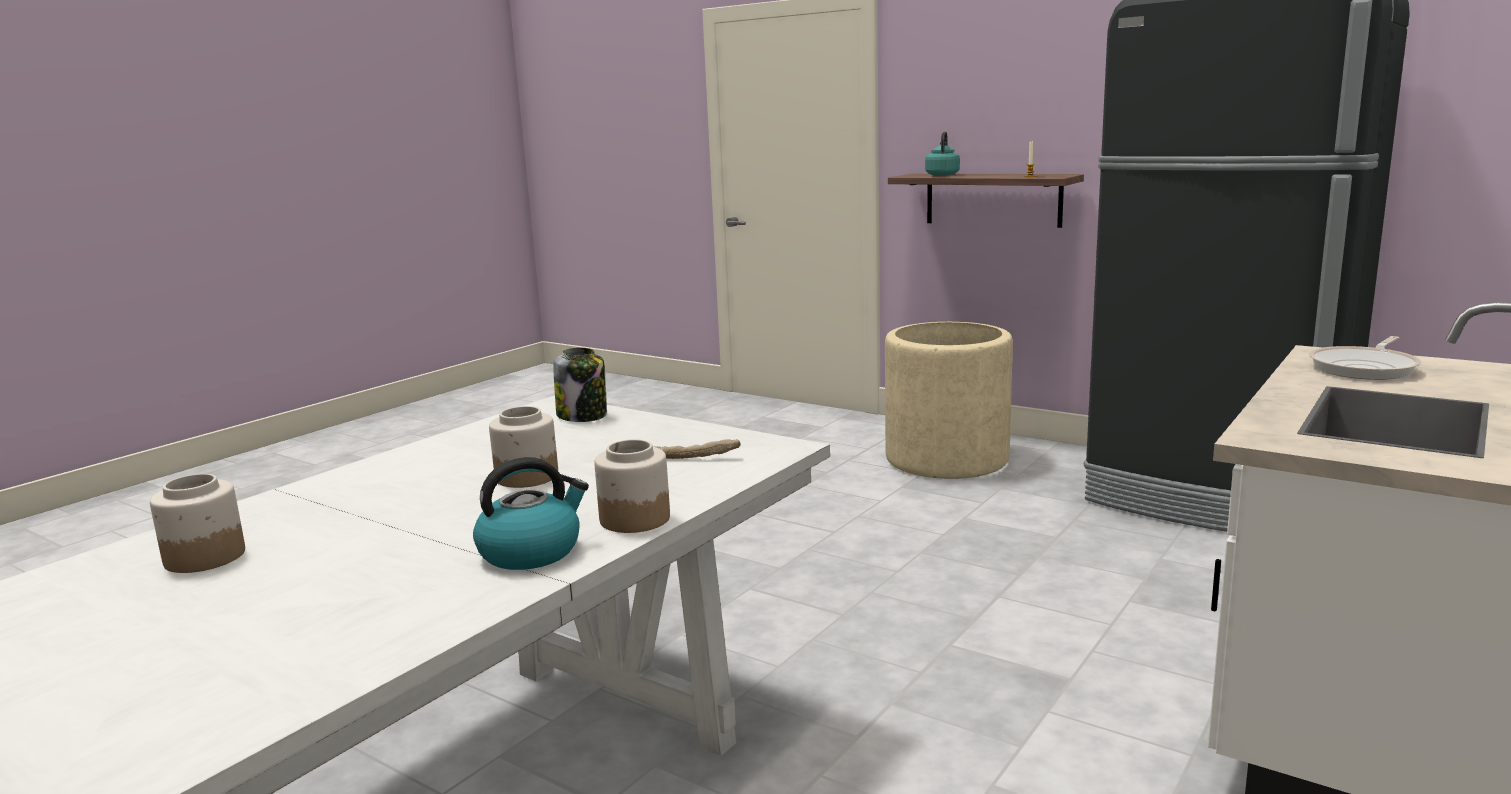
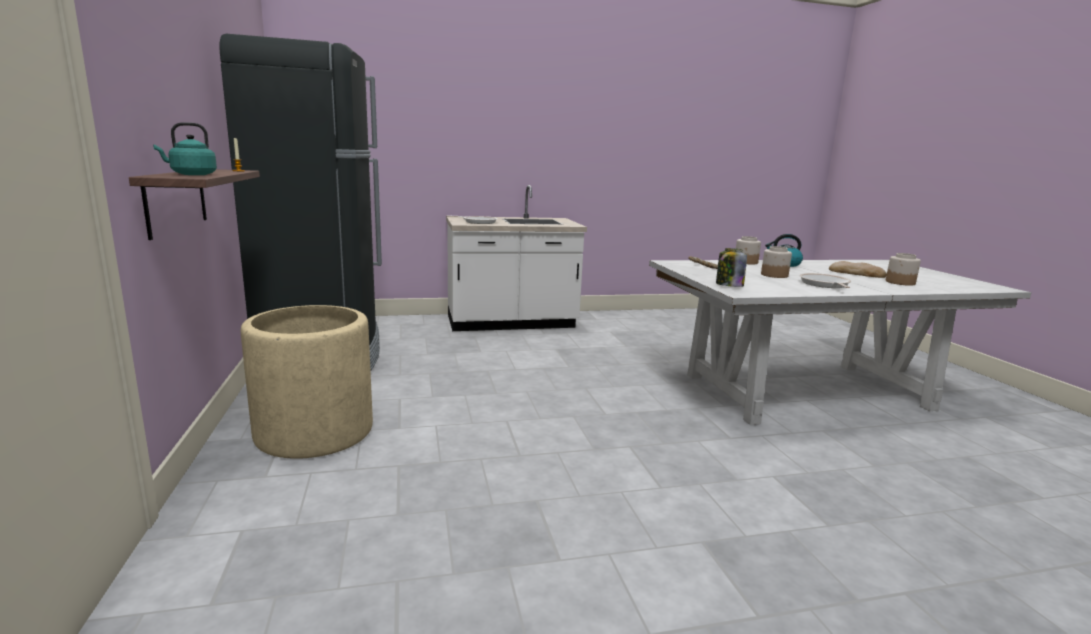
camera: 140 degrees left, 0 degrees up
none -> frying pan [799,273,851,288]
none -> bread [829,261,887,278]

